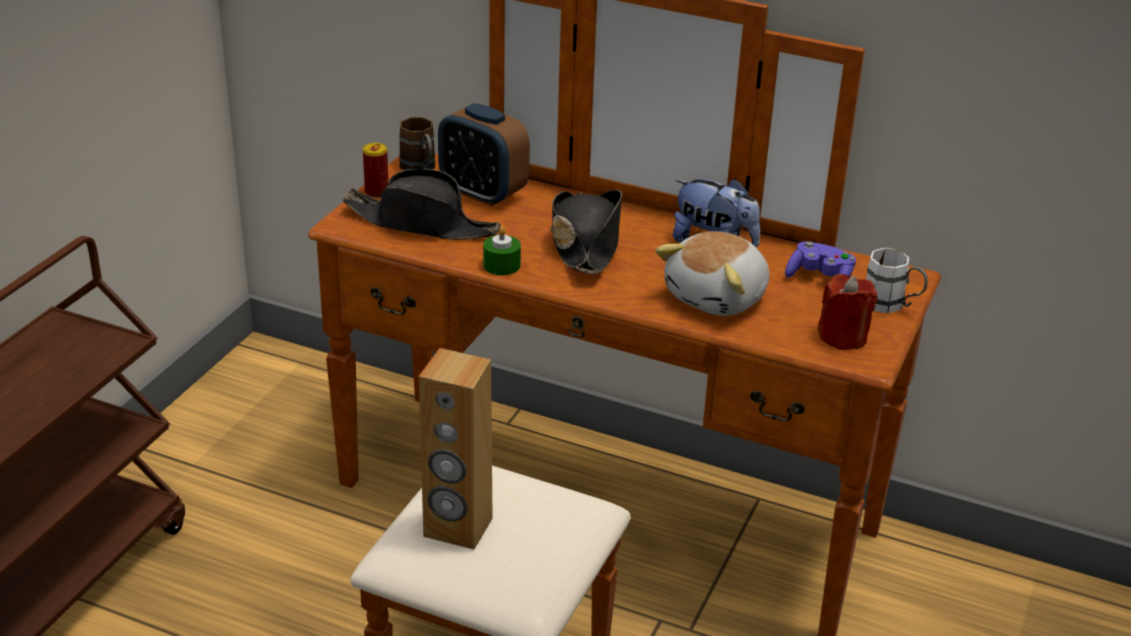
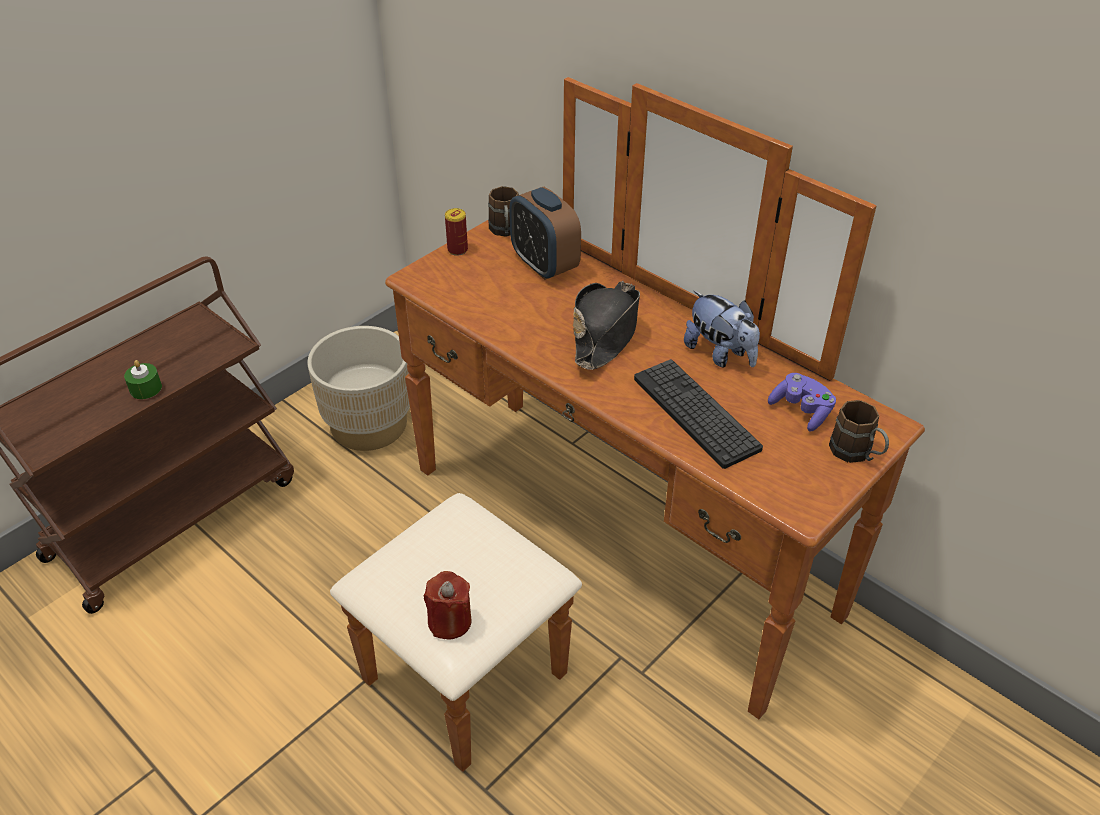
camera: 20 degrees right, 10 degrees up
black hat [342,169,501,240] -> none
brown speaker [419,348,493,550] -> none
green candle [483,226,521,275] -> green candle moved to [124,360,162,399]
plush toy [655,231,769,316] -> keyboard [634,359,763,469]
red candle [818,274,878,350] -> red candle moved to [424,571,472,640]
white mug [866,248,928,313] -> brown mug [829,400,889,463]
none -> beige planter [307,326,410,451]

